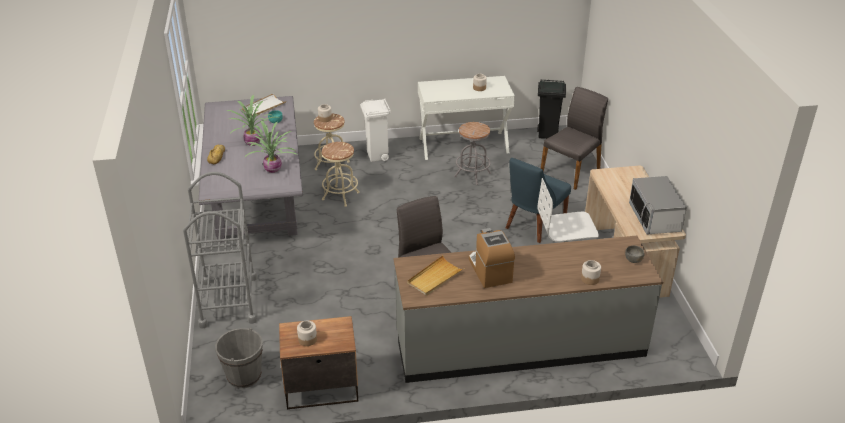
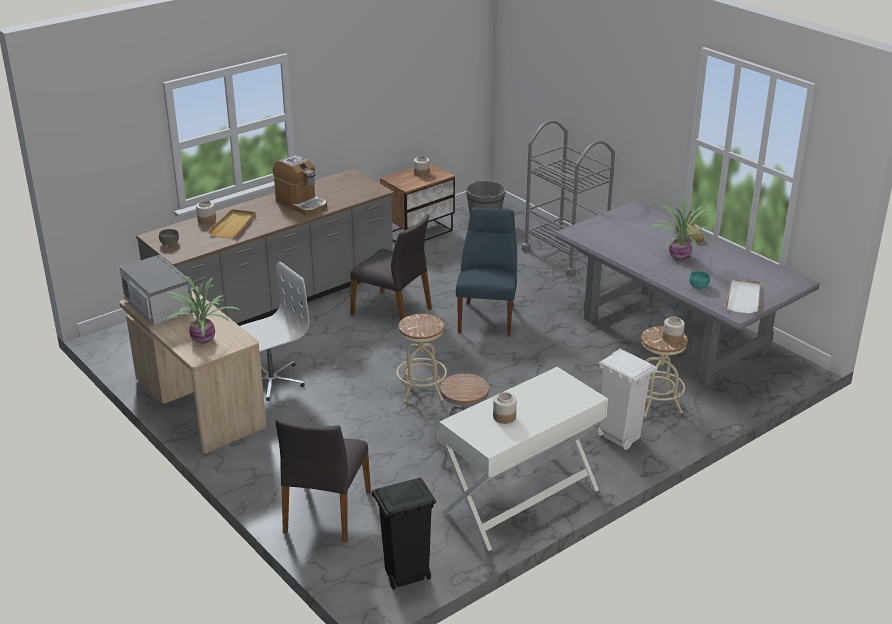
camera: 150 degrees right, 5 degrees down
potted plant [244,120,297,173] -> potted plant moved to [162,276,241,344]
beige stool [322,142,360,207] -> beige stool moved to [396,314,447,402]
beige tray [407,255,465,296] -> beige tray moved to [208,209,256,238]
blue chair [506,158,571,243] -> blue chair moved to [456,207,517,337]

